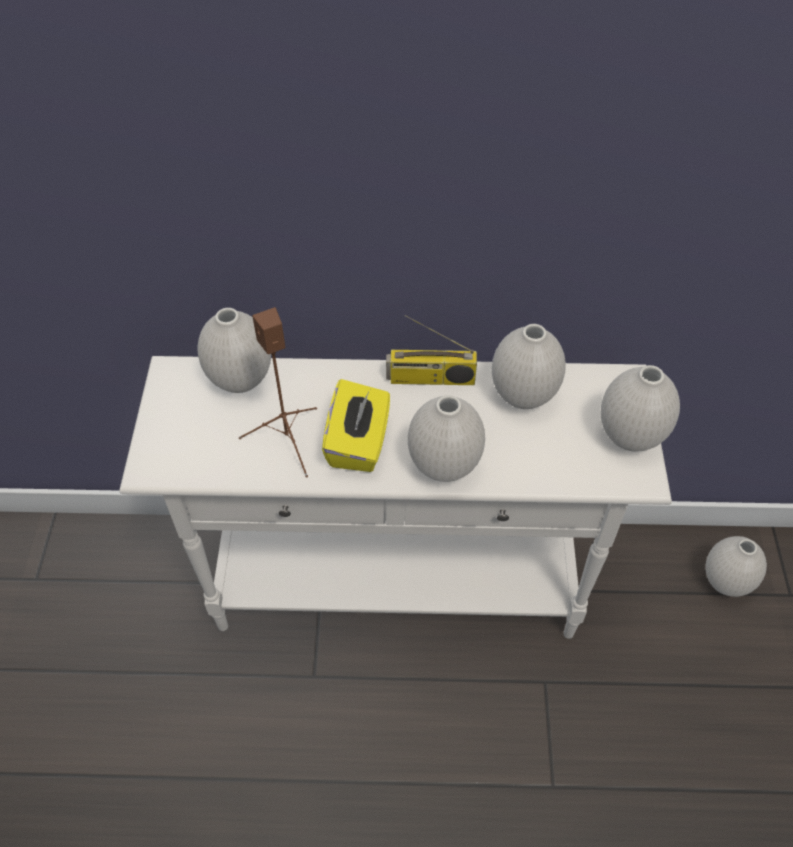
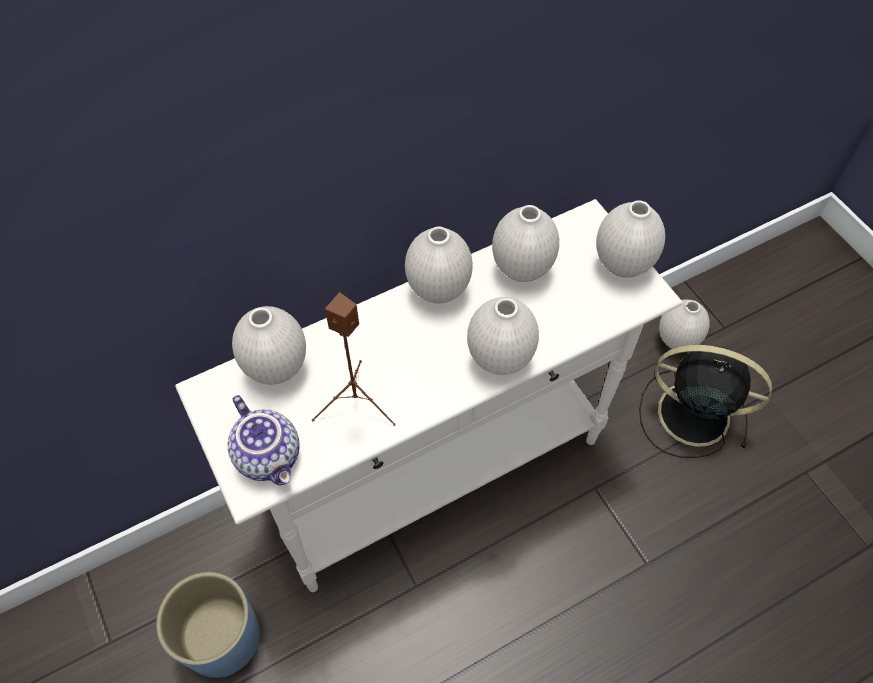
camera: 30 degrees left, 5 degrees up
yellow tissue box [322,379,390,472] -> none
radio [386,315,477,385] -> white vase [405,227,473,303]
none -> blue planter [156,572,260,678]
none -> teapot [228,395,300,485]
none -> black fan [639,345,772,458]

